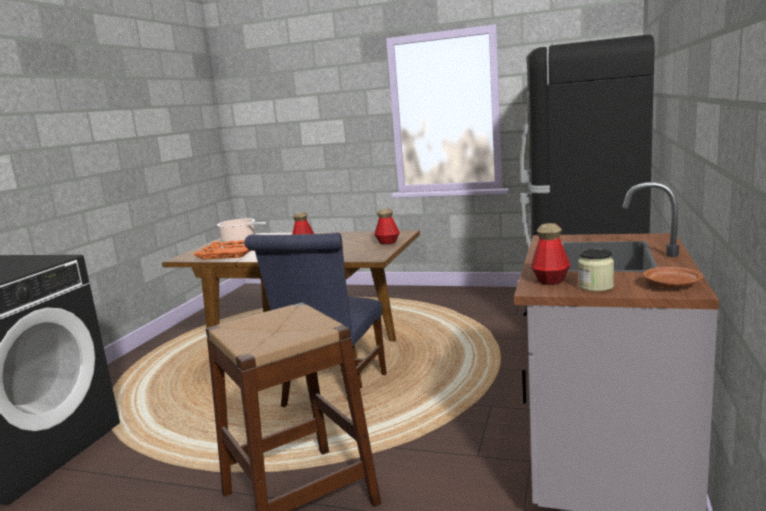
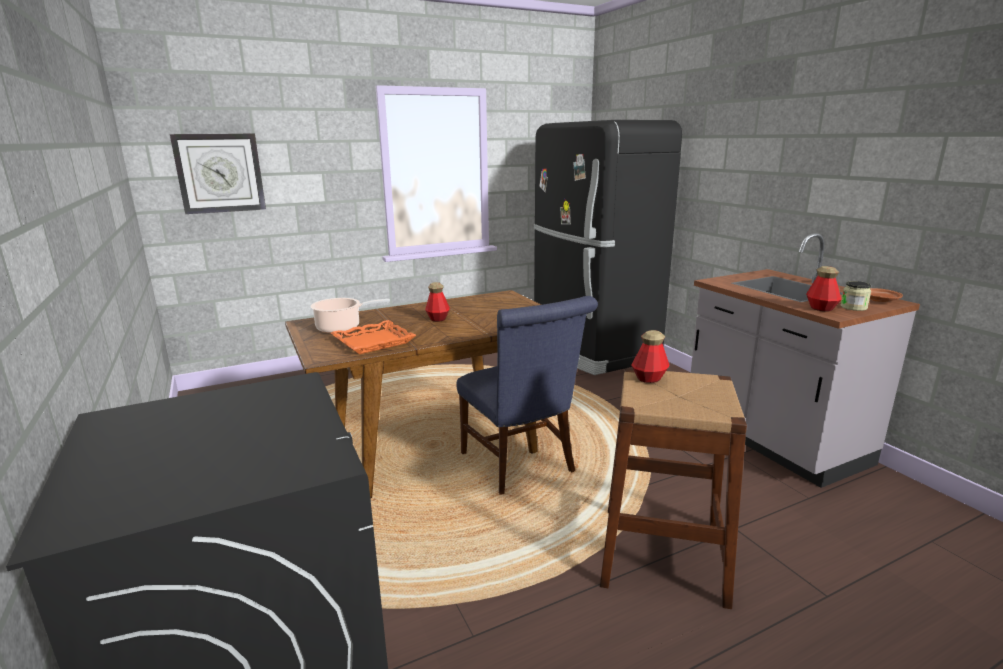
camera: 45 degrees left, 5 degrees up
bottle [374,209,400,244] -> bottle moved to [631,330,670,383]
none -> wall clock [170,134,266,214]

